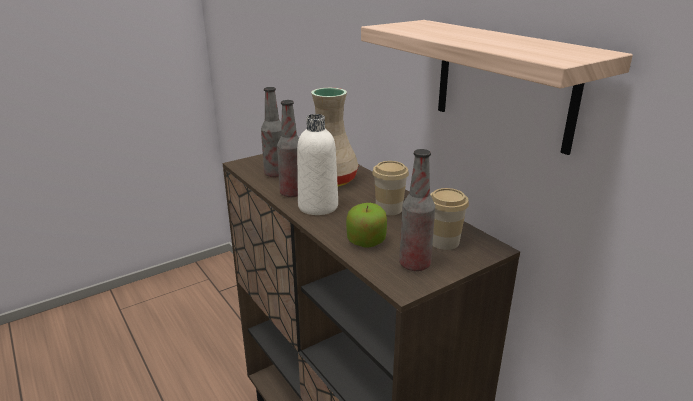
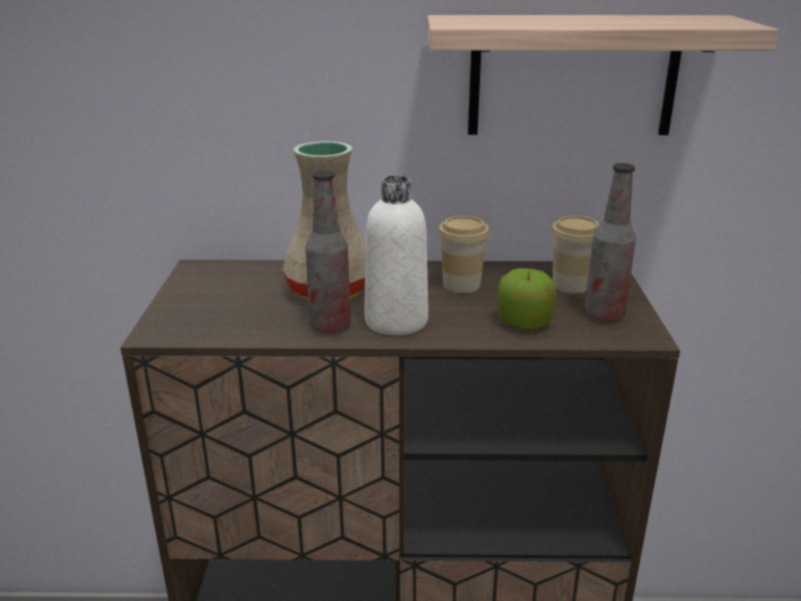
camera: 55 degrees left, 0 degrees up
bottle [261,87,281,177] -> none

